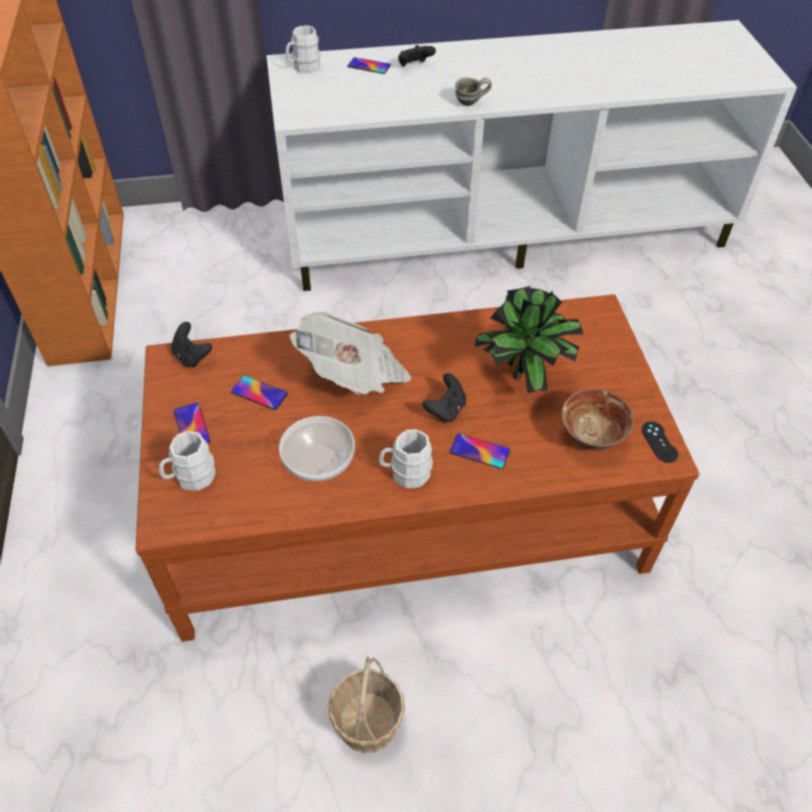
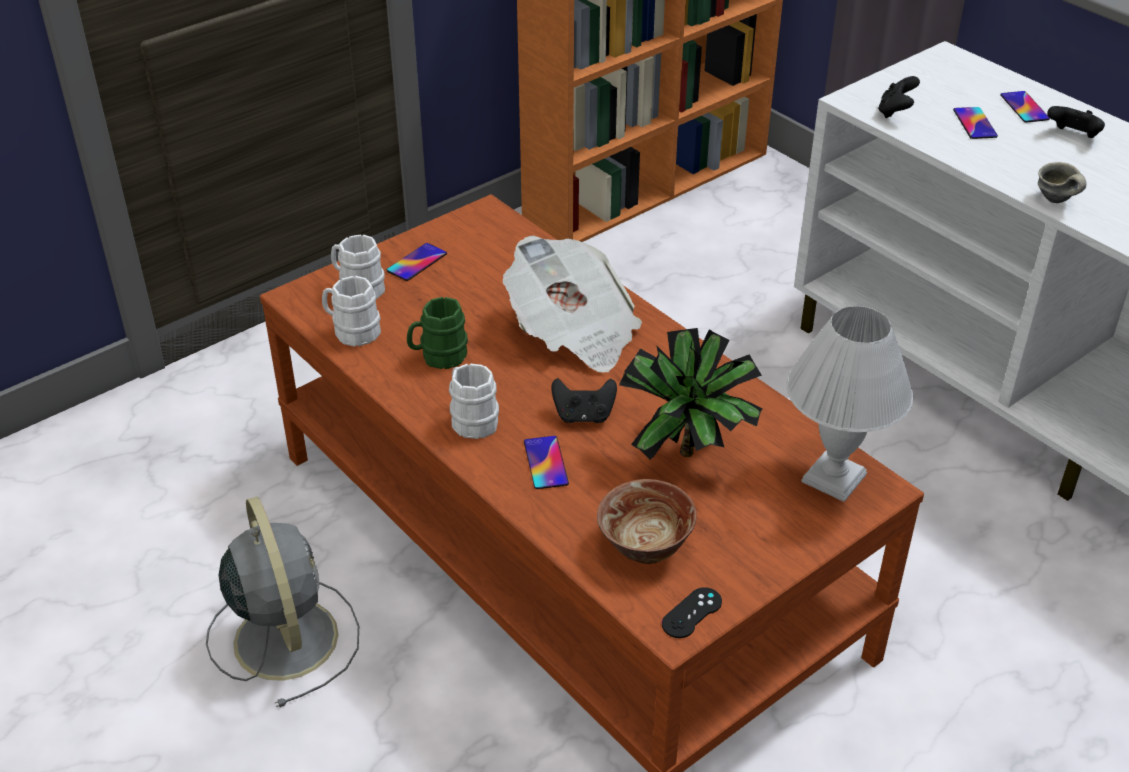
camera: 60 degrees right, 10 degrees down
black game controller [171,322,212,368] -> black game controller moved to [878,76,920,118]
phone [231,376,288,410] -> phone moved to [953,107,998,139]
bowl [279,416,355,481] -> green mug [407,297,468,369]
white mug [286,26,321,73] -> white mug moved to [322,276,381,347]
basket [329,657,405,753] -> grey fan [206,497,359,707]
none -> white table lamp [786,306,913,502]

